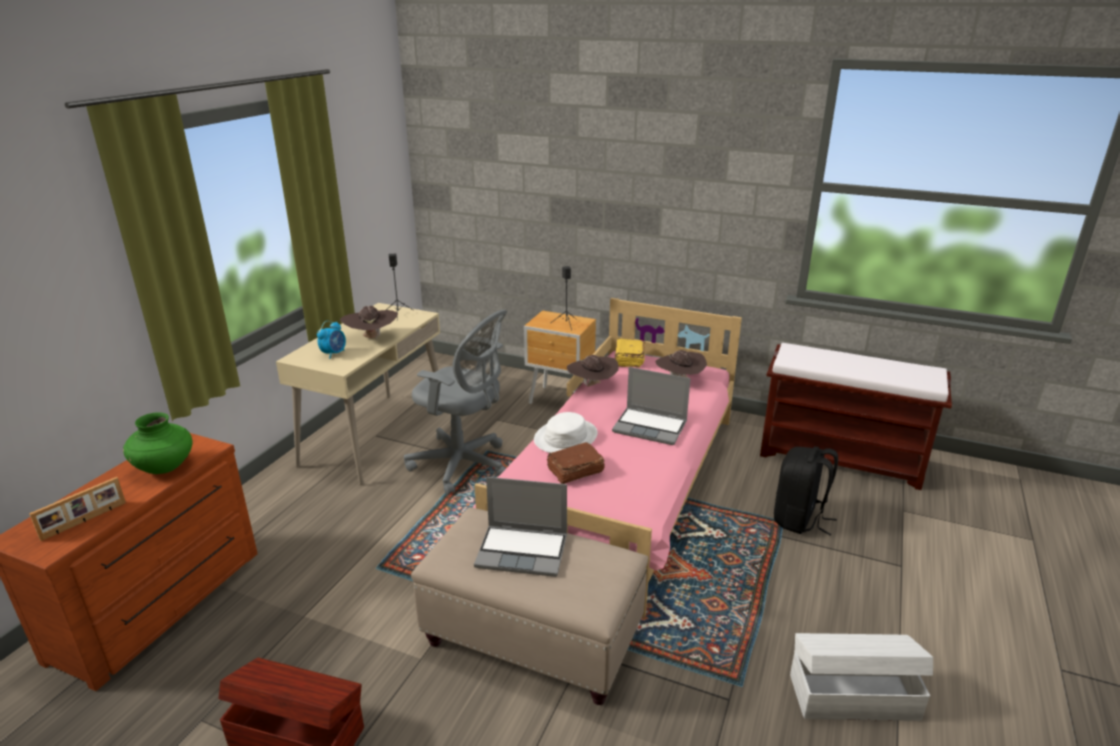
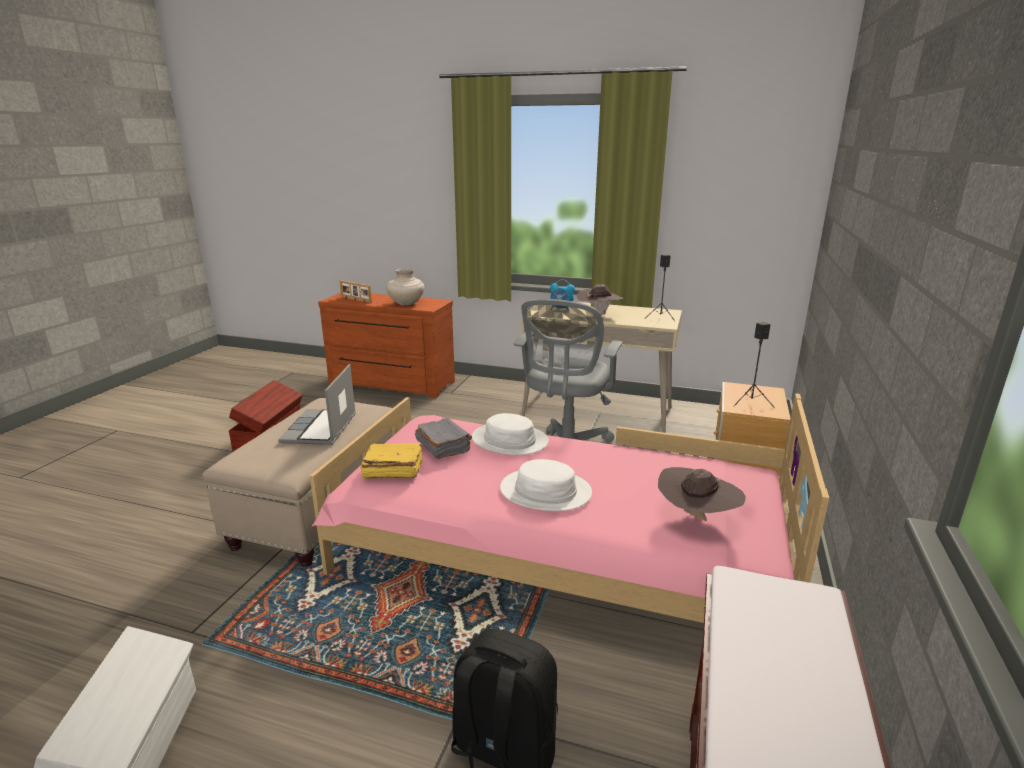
camera: 85 degrees right, 5 degrees down
green vase [123,412,193,474] -> beige vase [386,268,424,305]
brown book [547,442,605,484] -> grey book [415,418,472,459]
brown hat [567,355,619,387] -> none
laptop [612,367,691,445] -> white hat [500,459,592,511]
yellow book [615,339,645,368] -> yellow book moved to [361,443,423,479]

